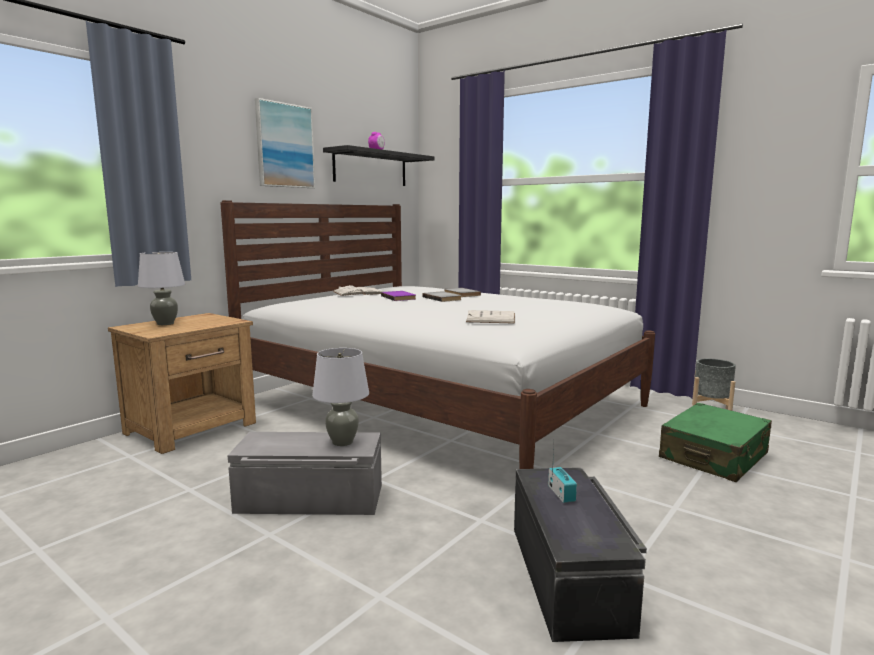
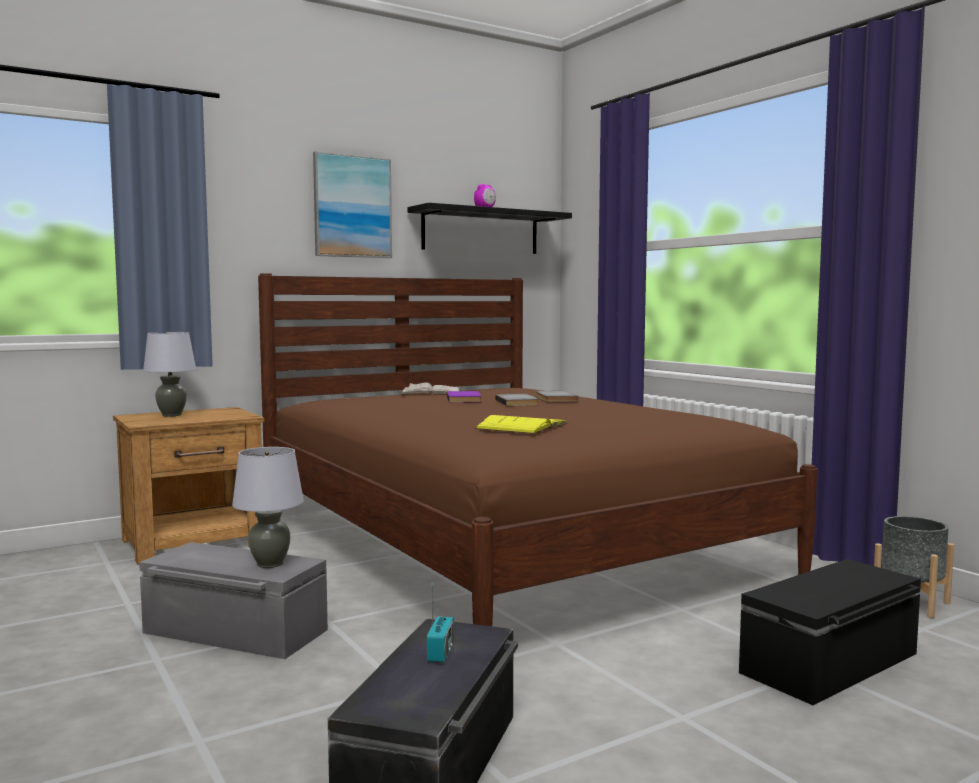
camera: 20 degrees right, 5 degrees down
white bed [220,200,655,469] -> brown bed [258,273,818,626]
white book [466,310,515,324] -> yellow book [475,415,567,434]
green suitcase [659,403,772,482] -> black storage box [739,559,921,705]

